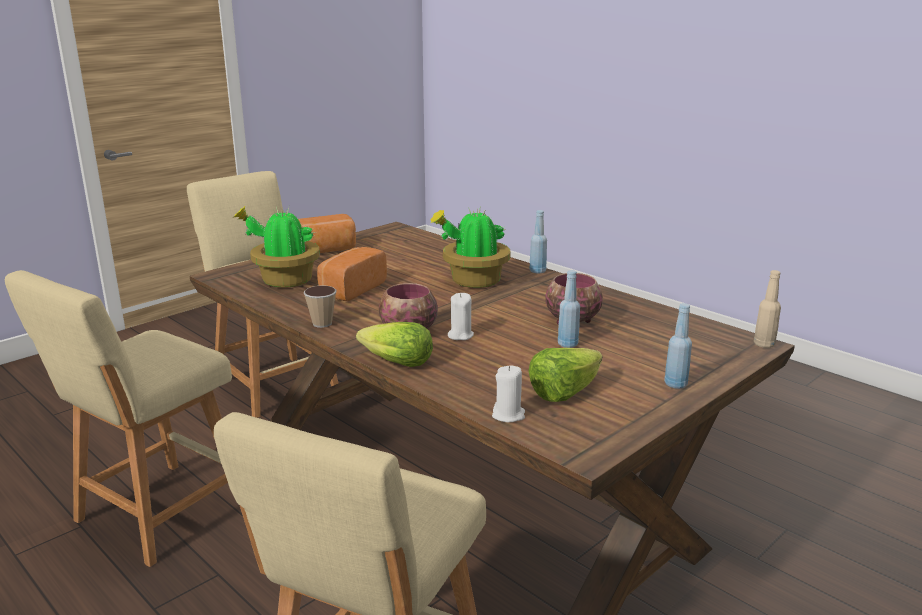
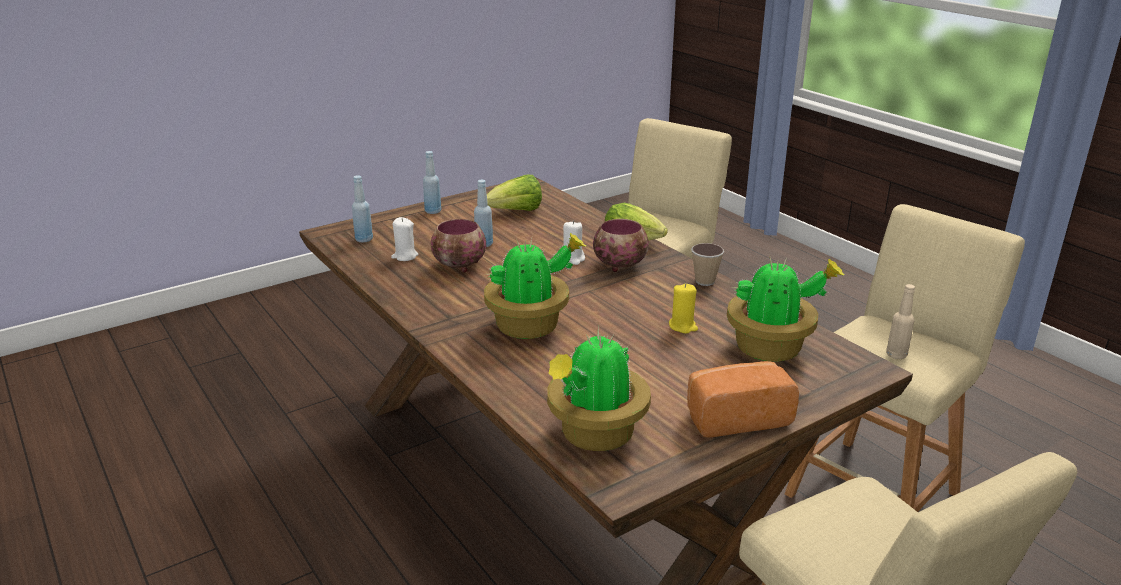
camera: 170 degrees left, 5 degrees up
bread [317,247,387,301] -> yellow candle [669,283,698,334]
white candle [492,365,525,422] -> white candle moved to [391,217,418,261]
blue bottle [530,210,547,273] -> blue bottle moved to [352,175,373,242]
beige bottle [754,270,781,348] -> beige bottle moved to [886,284,915,359]
none -> potted plant [547,328,651,451]

